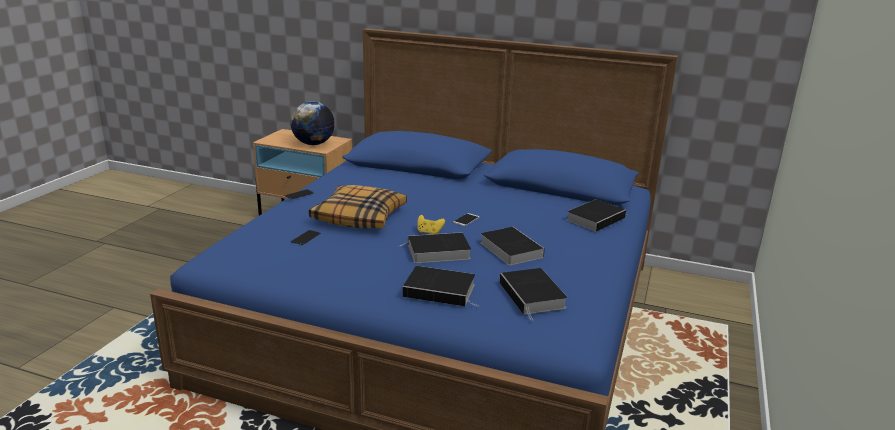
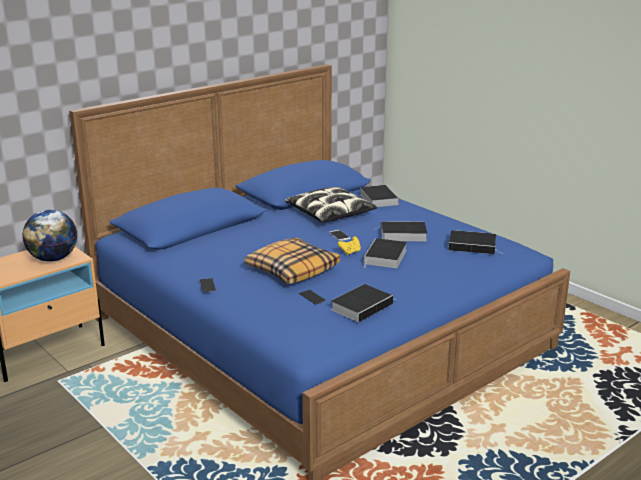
camera: 60 degrees left, 0 degrees up
book [403,266,479,307] -> book moved to [331,284,397,322]
none -> pillow [285,187,377,222]

